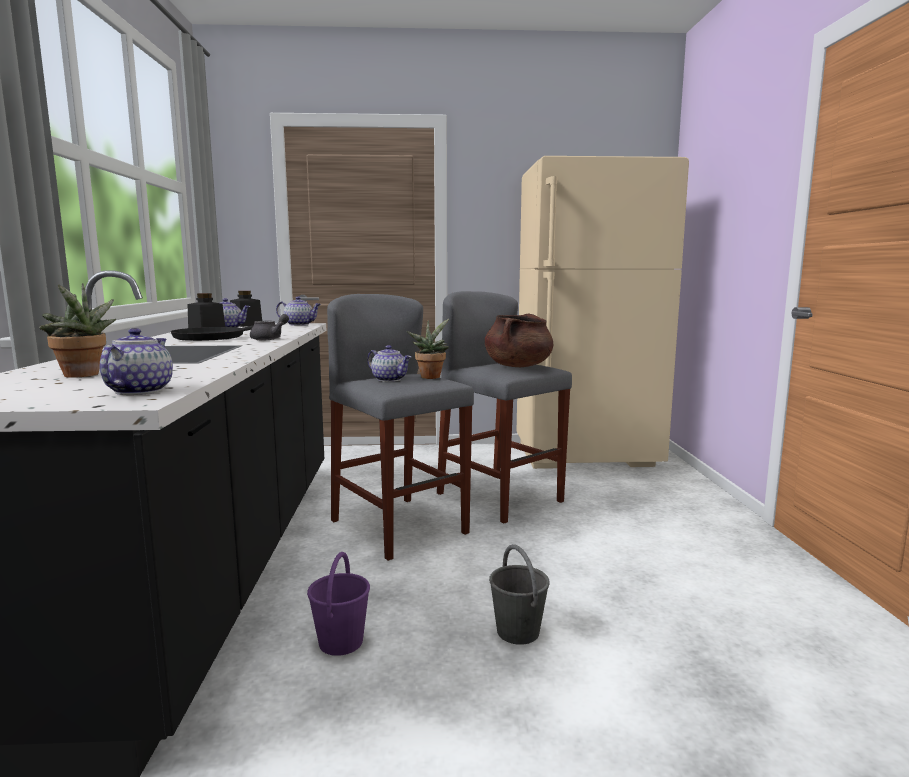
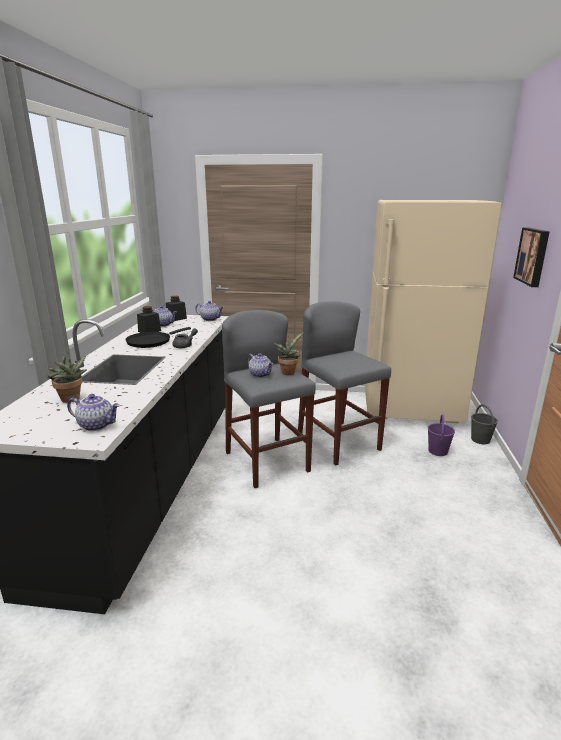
camera: 10 degrees right, 10 degrees up
teapot [99,328,173,395] -> teapot turned 90 degrees clockwise [67,394,120,431]
purple bucket [307,552,370,656] -> purple bucket moved to [428,414,455,456]
brown cooking pot [485,314,553,367] -> none
grey bucket [489,544,550,645] -> grey bucket moved to [471,404,498,444]
none -> picture [513,227,550,287]

